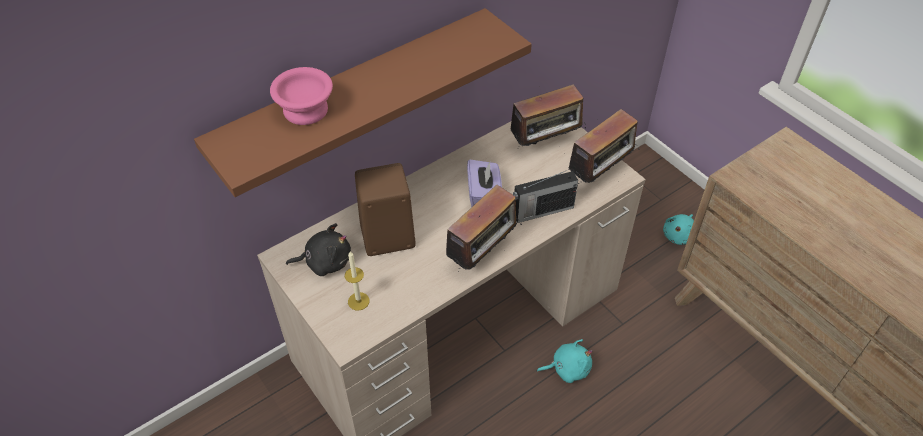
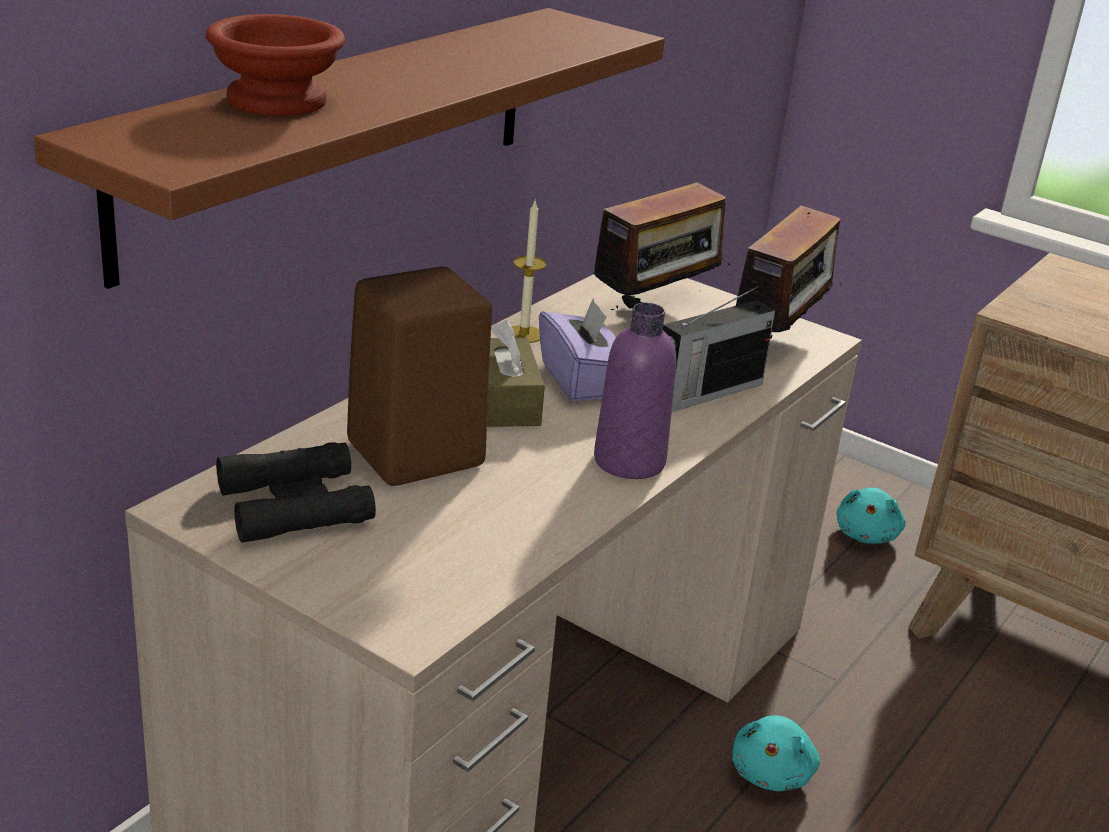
camera: 20 degrees left, 20 degrees down
pink bowl [270,67,333,125] -> brown bowl [206,14,345,116]
black plush toy [286,223,351,276] -> black binoculars [216,442,376,543]
candle [345,251,370,310] -> candle moved to [512,201,547,343]
radio [446,185,522,269] -> purple bottle [594,303,676,479]
turquoise plush toy [537,339,593,383] -> turquoise plush toy turned 135 degrees clockwise [732,716,820,791]
none -> brown tissue box [487,320,545,427]

